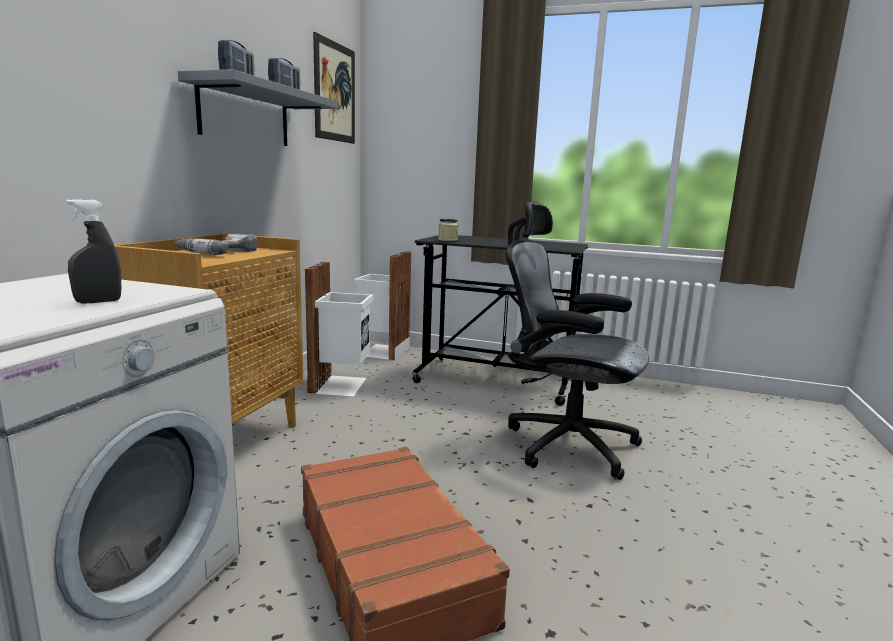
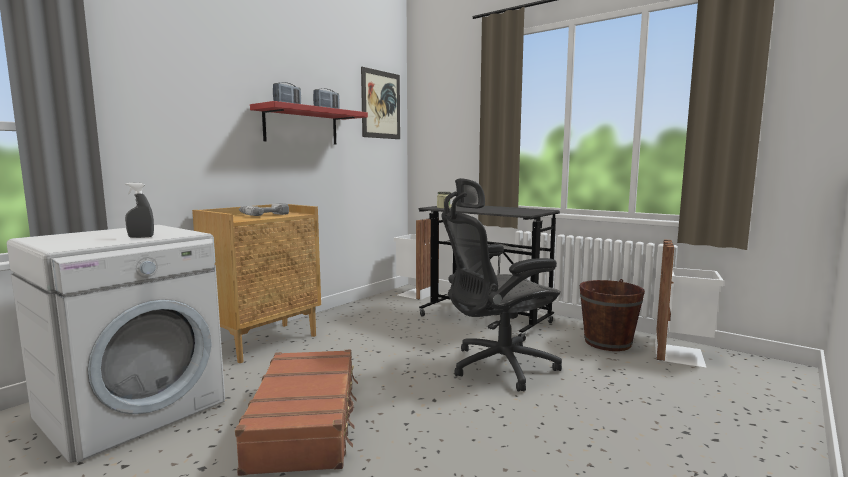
camera: 20 degrees right, 5 degrees down
grey shelf [178,69,339,146] -> red shelf [250,101,368,145]
white trash can [305,262,373,397] -> white trash can moved to [655,239,724,368]
office chair [506,201,649,480] -> office chair turned 75 degrees counterclockwise [442,178,562,392]
none -> brown bucket [580,279,645,351]

